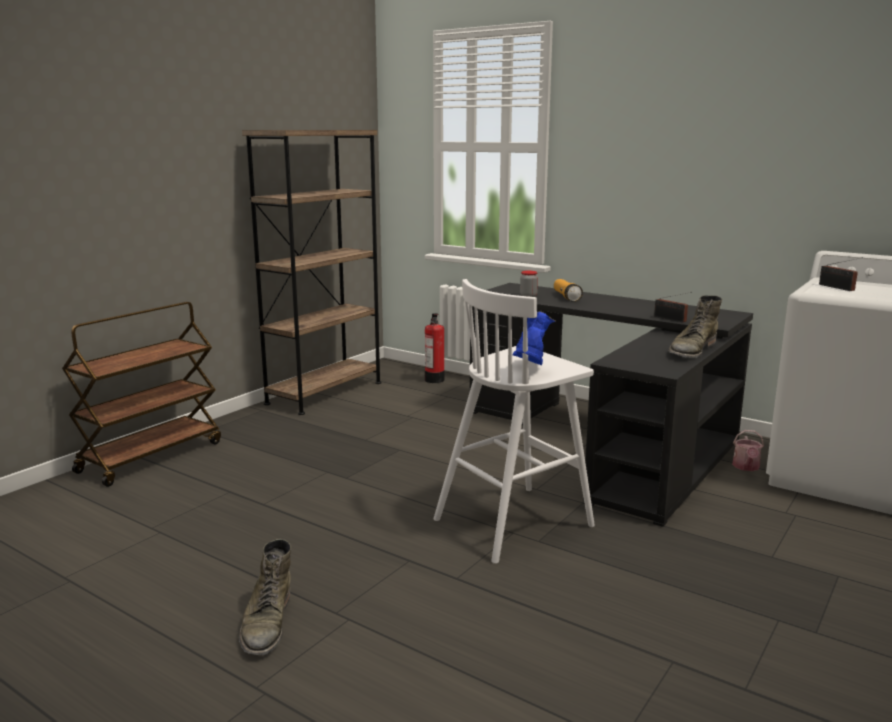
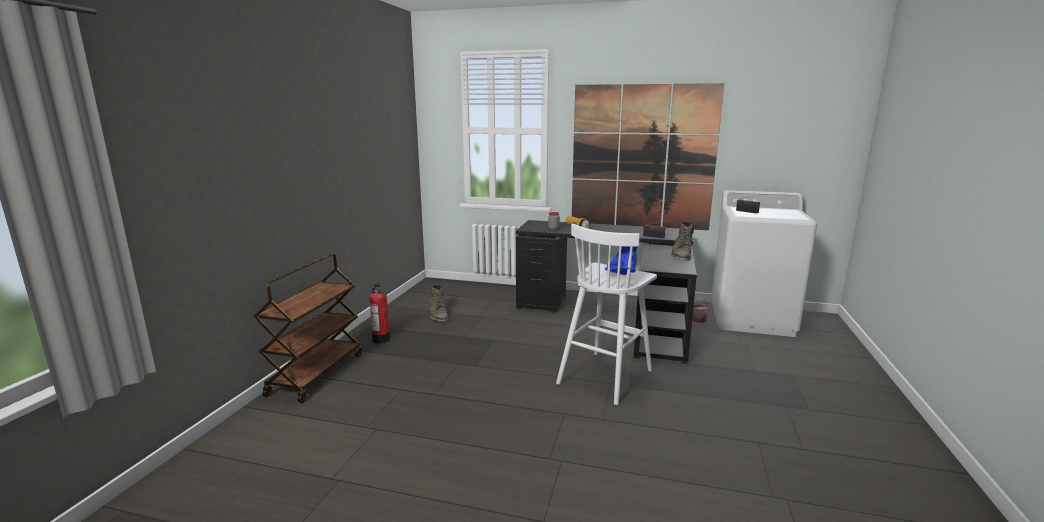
camera: 20 degrees left, 0 degrees up
green boot [239,539,291,656] -> green boot moved to [429,284,448,321]
brown bookcase [242,130,381,415] -> none
fire extinguisher [425,313,445,383] -> fire extinguisher moved to [369,284,390,344]
none -> picture [572,83,724,230]

